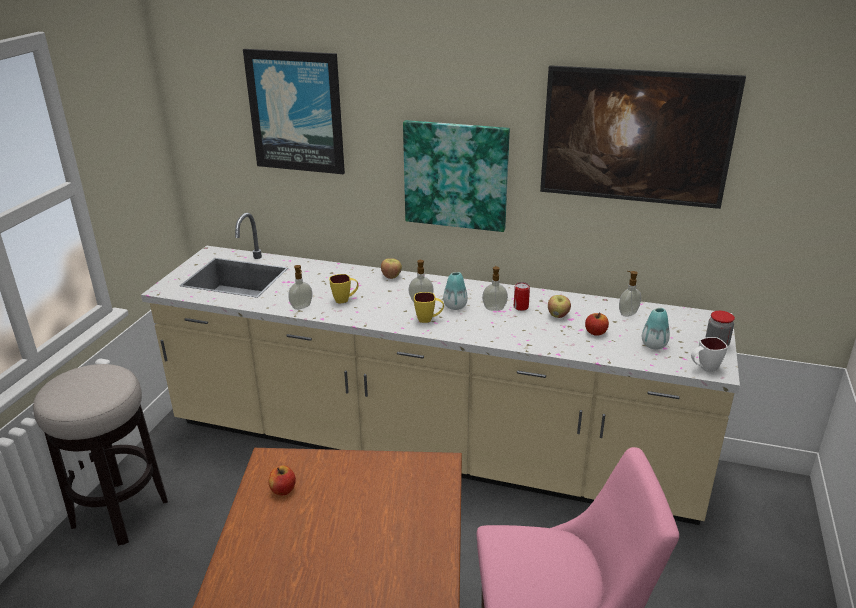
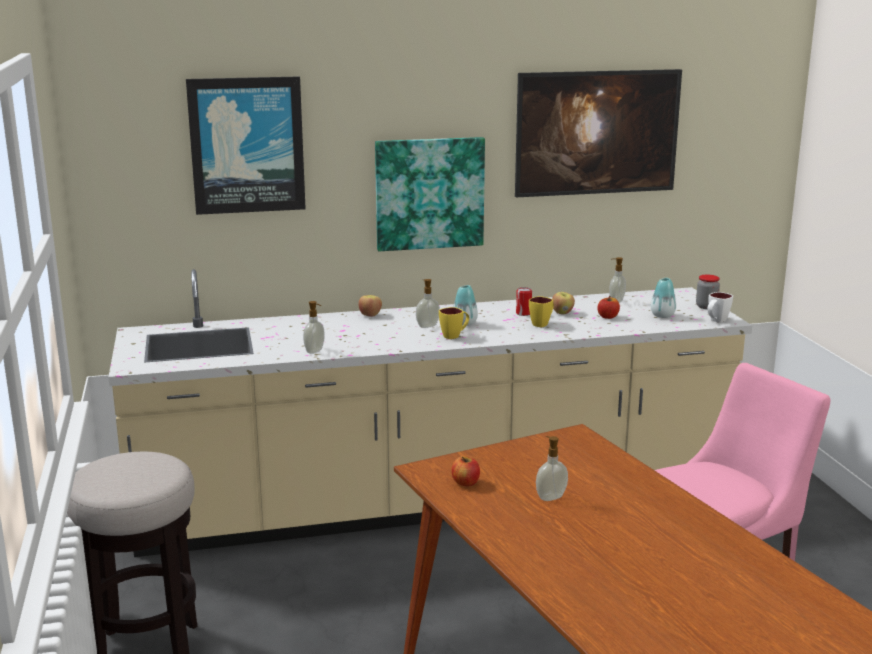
camera: 30 degrees left, 10 degrees down
yellow mug [329,274,359,304] -> yellow mug moved to [529,296,554,328]
soap dispenser [482,266,508,311] -> soap dispenser moved to [536,436,568,501]

